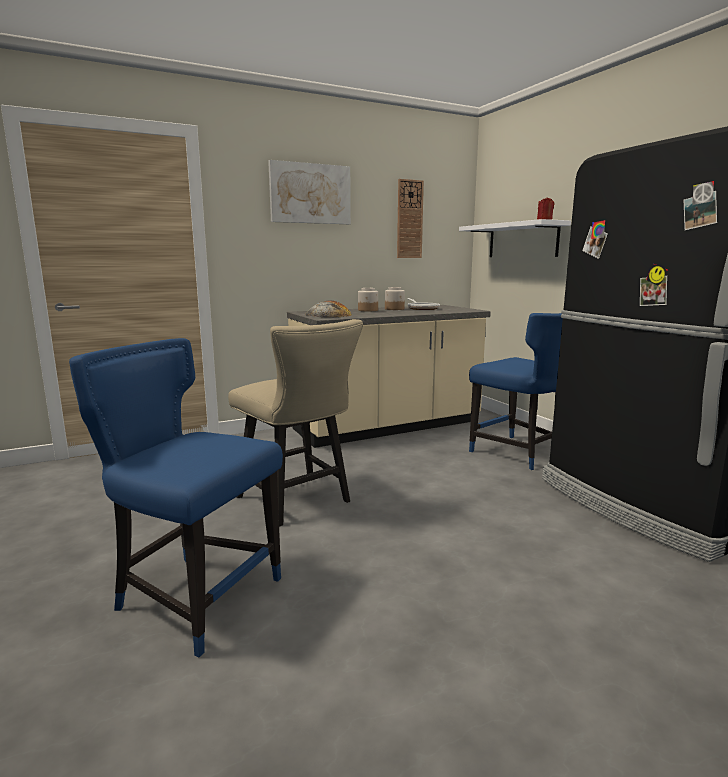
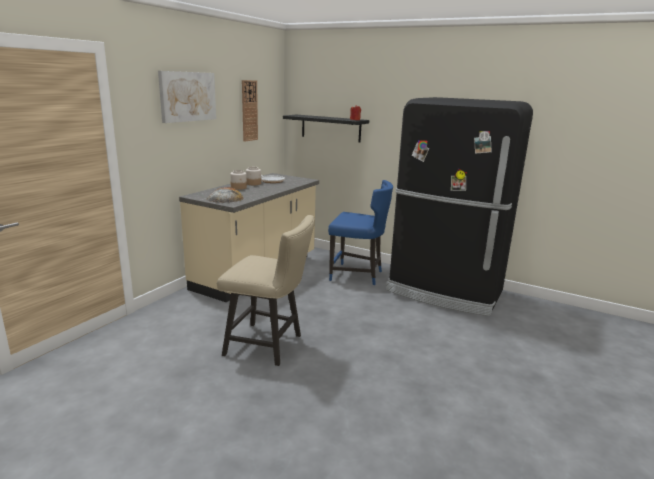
camera: 35 degrees left, 5 degrees up
blue chair [69,338,283,657] -> none
white shelf [459,219,571,257] -> black shelf [283,115,369,143]

